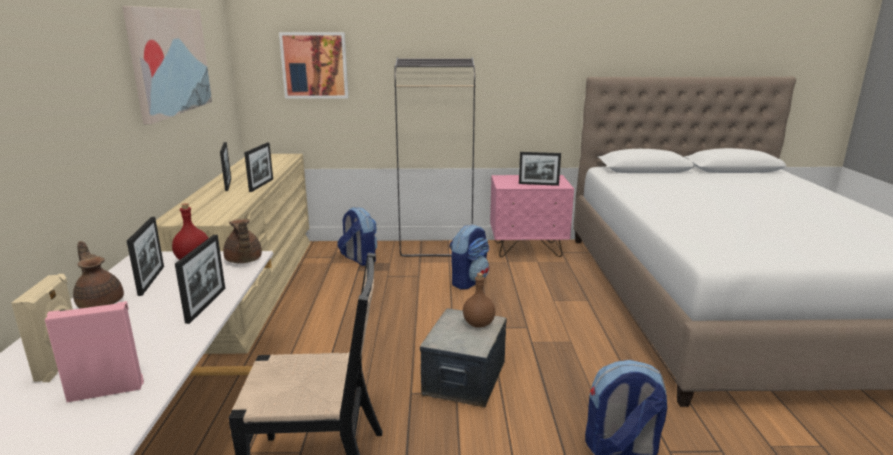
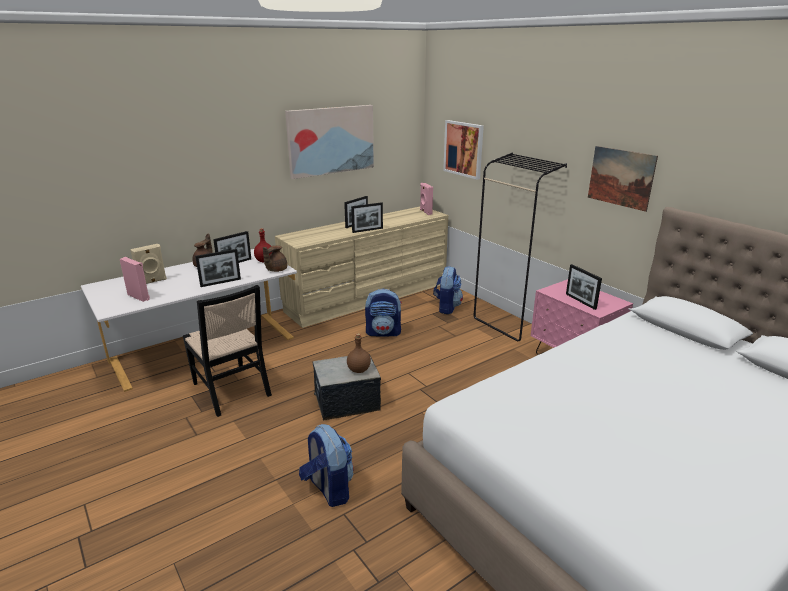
camera: 55 degrees right, 5 degrees up
backpack [449,224,489,289] -> backpack moved to [365,289,402,337]
none -> pink speaker [420,183,433,215]
none -> picture [588,146,658,212]

